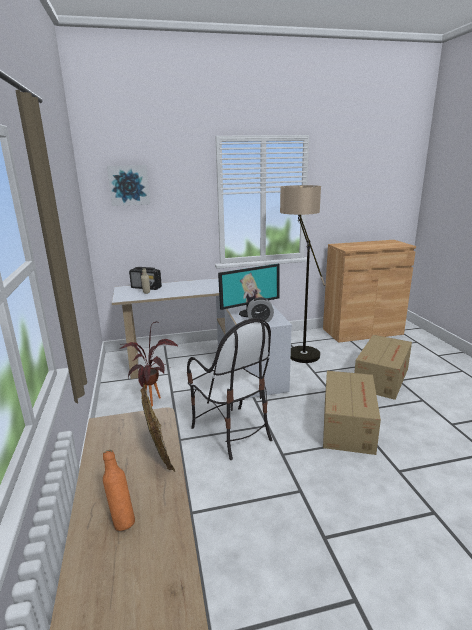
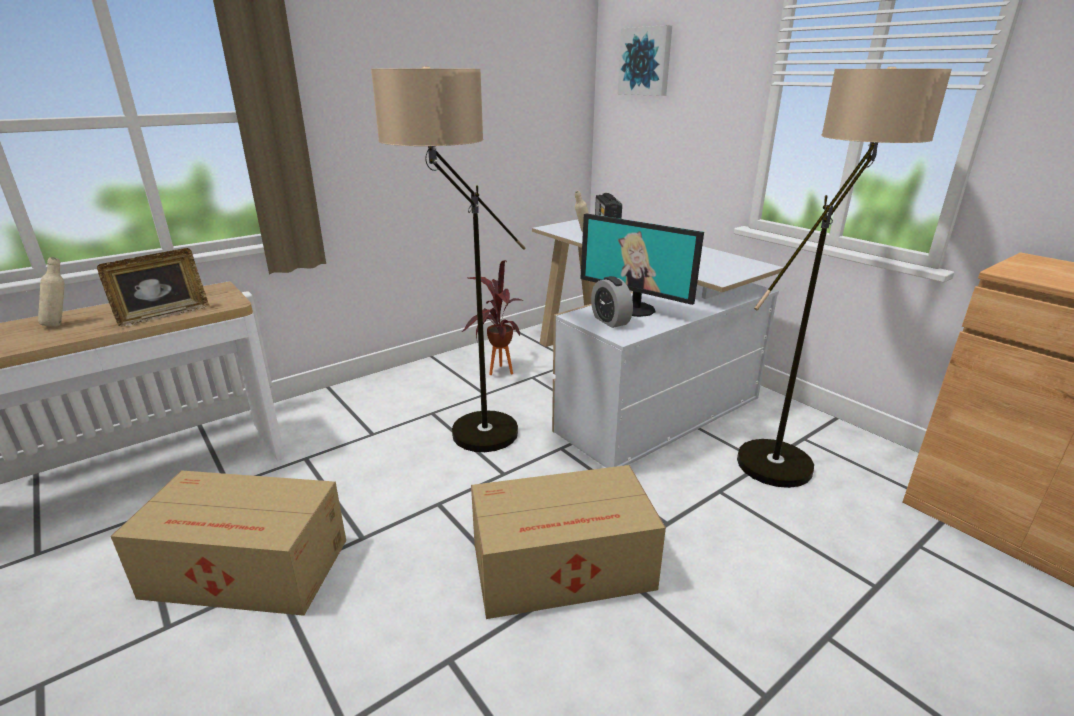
camera: 65 degrees right, 5 degrees up
orange bottle [103,450,135,531] -> beige bottle [38,257,65,327]
chair [187,318,272,460] -> floor lamp [371,67,525,452]
cardboard box [354,335,412,400] -> cardboard box moved to [111,470,346,616]

